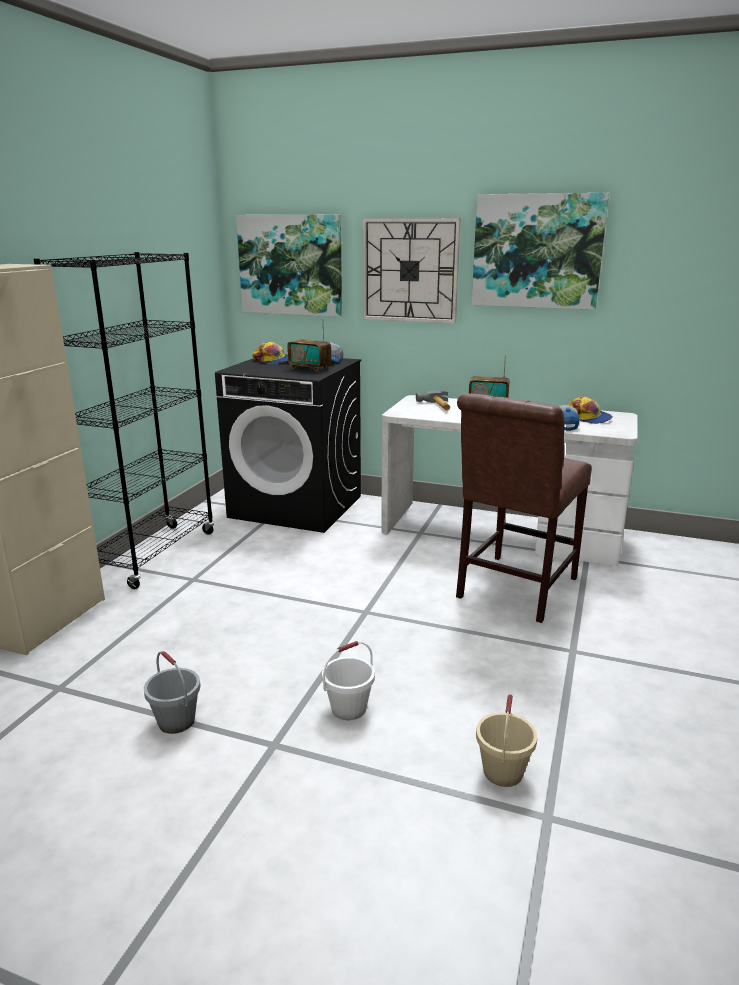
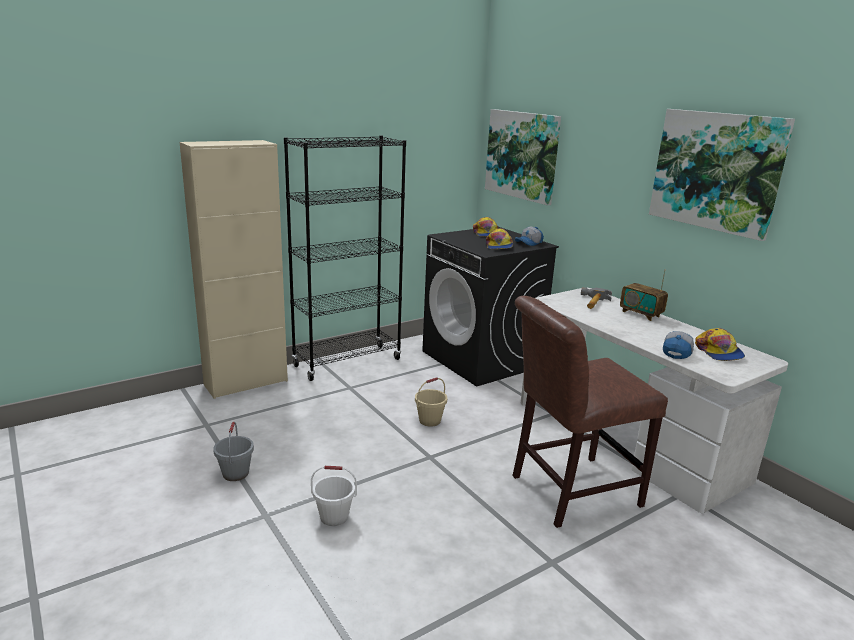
camera: 35 degrees right, 0 degrees up
radio [287,319,331,372] -> cap [486,228,513,249]
wall clock [362,218,461,324] -> none
beige bucket [476,694,537,787] -> beige bucket moved to [415,377,447,427]

